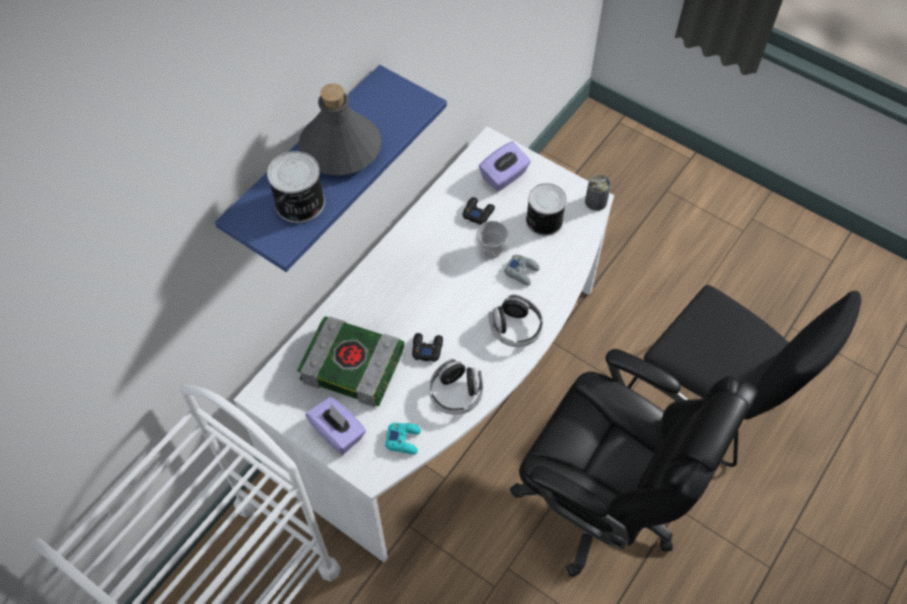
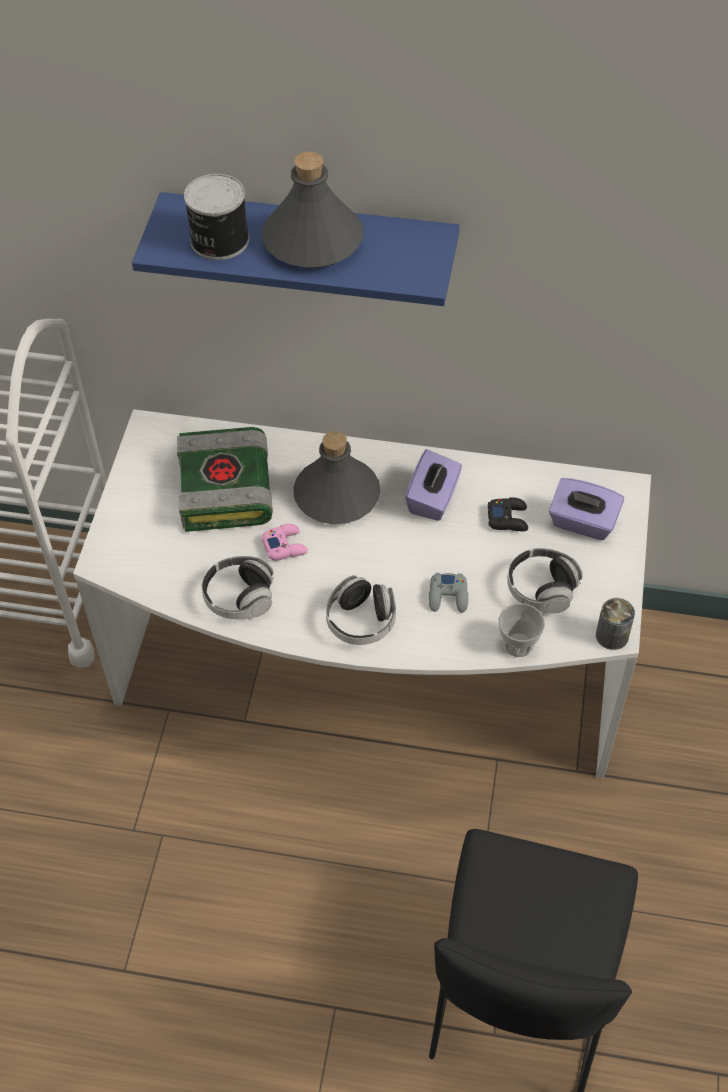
camera: 65 degrees right, 5 degrees down
purple tissue box [305,397,366,455] -> purple tissue box moved to [405,449,462,521]
turquoise game controller [385,423,421,454] -> none
black game controller [412,333,443,362] -> pink game controller [261,524,308,561]
cup [477,221,509,258] -> cup moved to [498,603,545,657]
black office chair [510,349,758,577] -> none
can [526,183,566,236] -> headphones [507,548,583,614]
none -> grey bottle [293,431,380,524]

